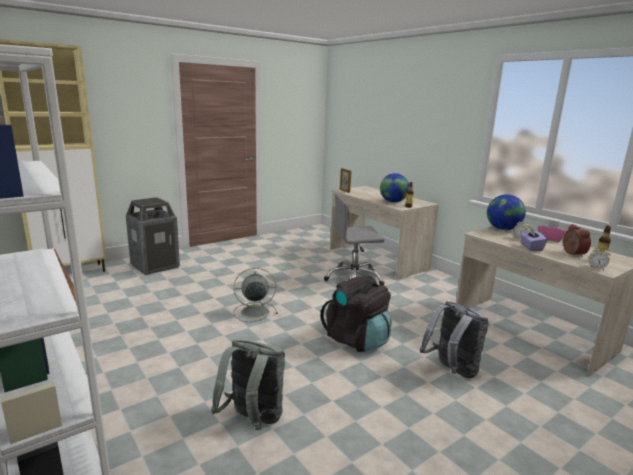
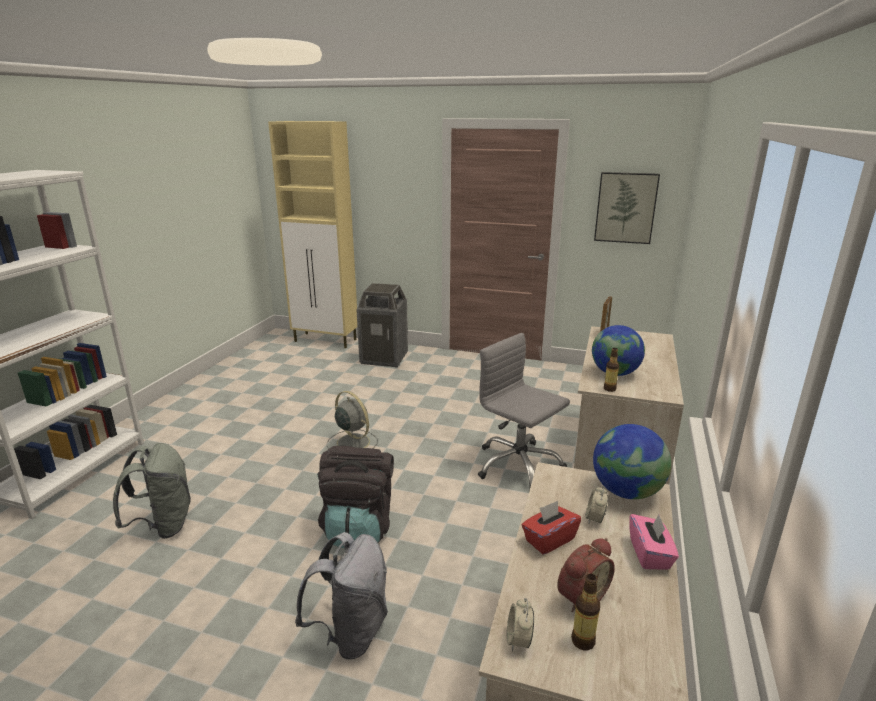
camera: 55 degrees right, 5 degrees up
purple tissue box [520,227,547,251] -> red tissue box [522,501,581,555]
none -> picture [594,172,660,244]

